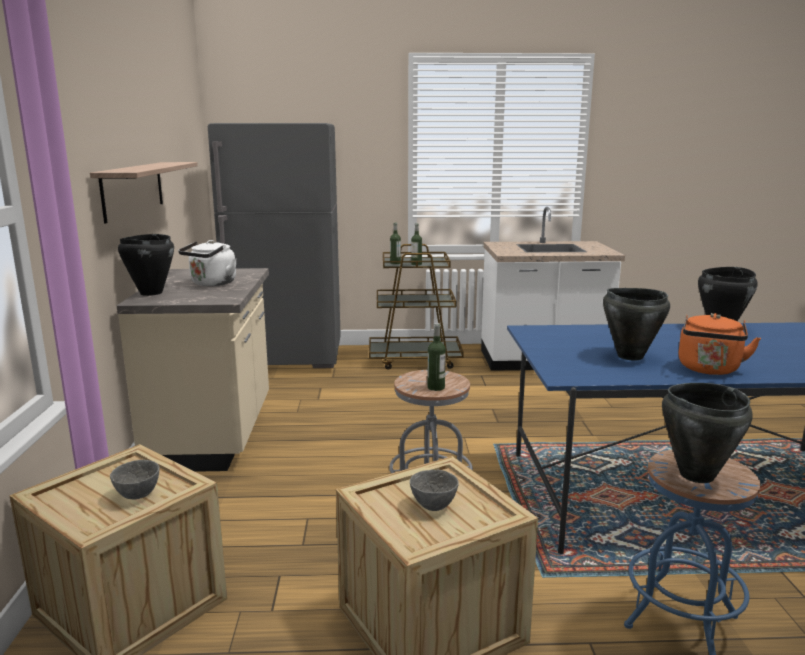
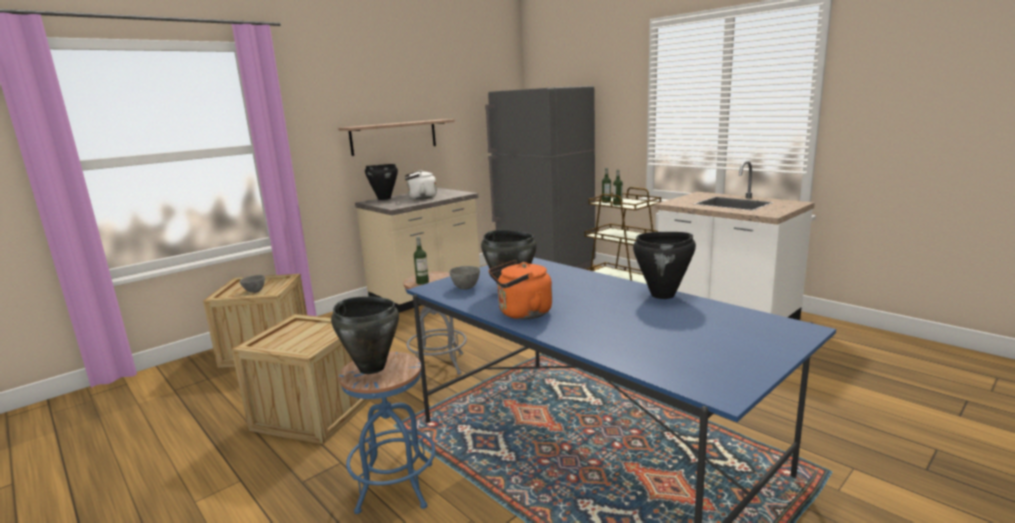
camera: 50 degrees right, 0 degrees up
grey bowl [410,470,459,511] -> grey bowl moved to [449,266,480,290]

